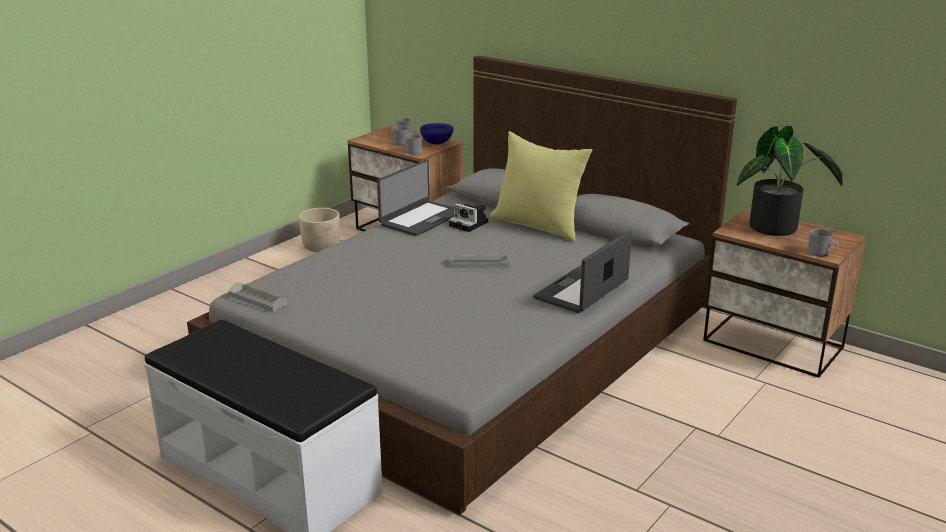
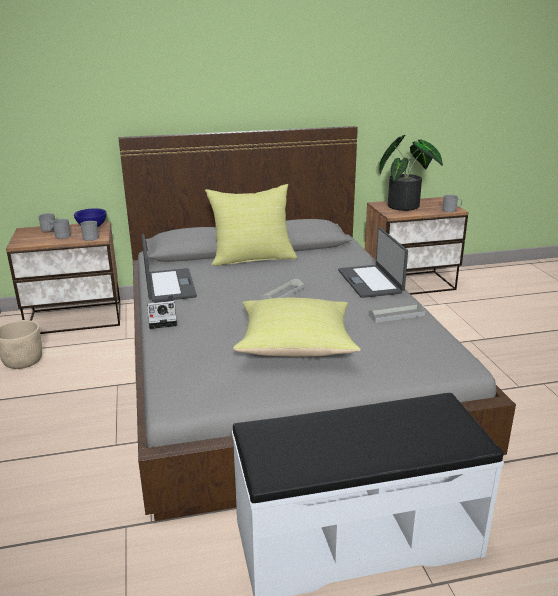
camera: 50 degrees left, 0 degrees up
grey tray [228,283,287,312] -> grey tray moved to [369,304,425,323]
camera [449,203,488,232] -> camera moved to [147,295,177,329]
none -> yellow pillow [233,298,361,357]

